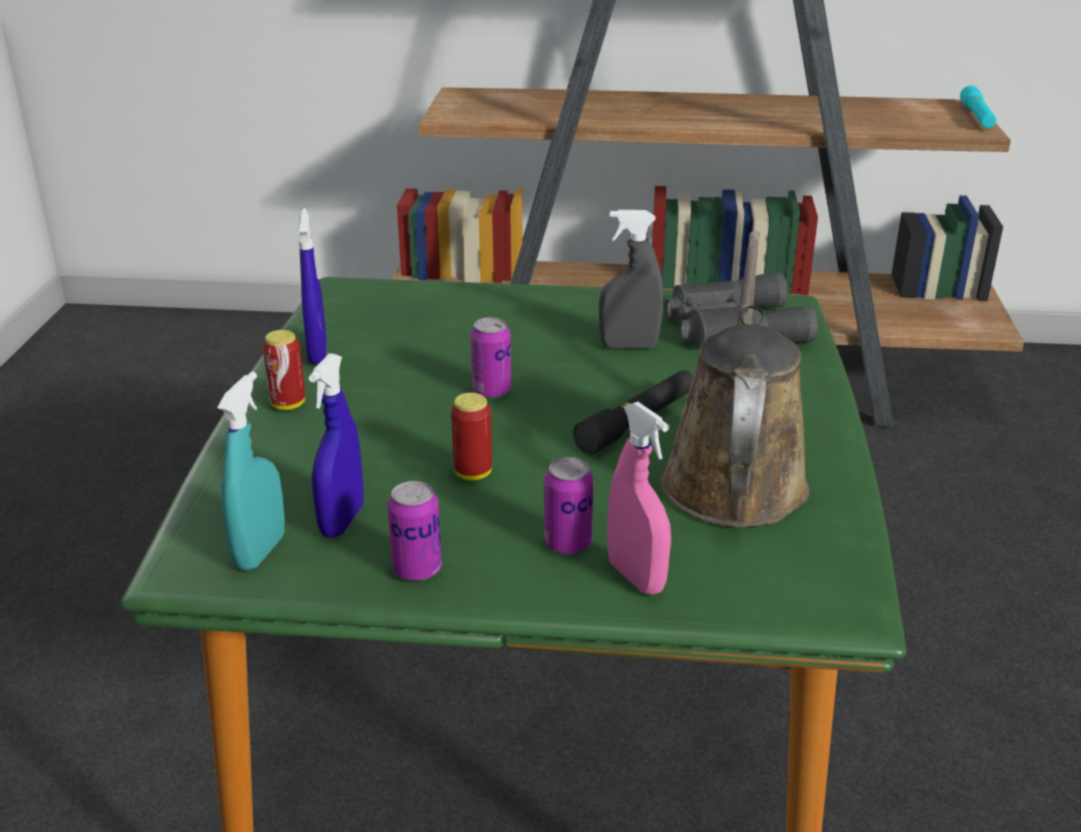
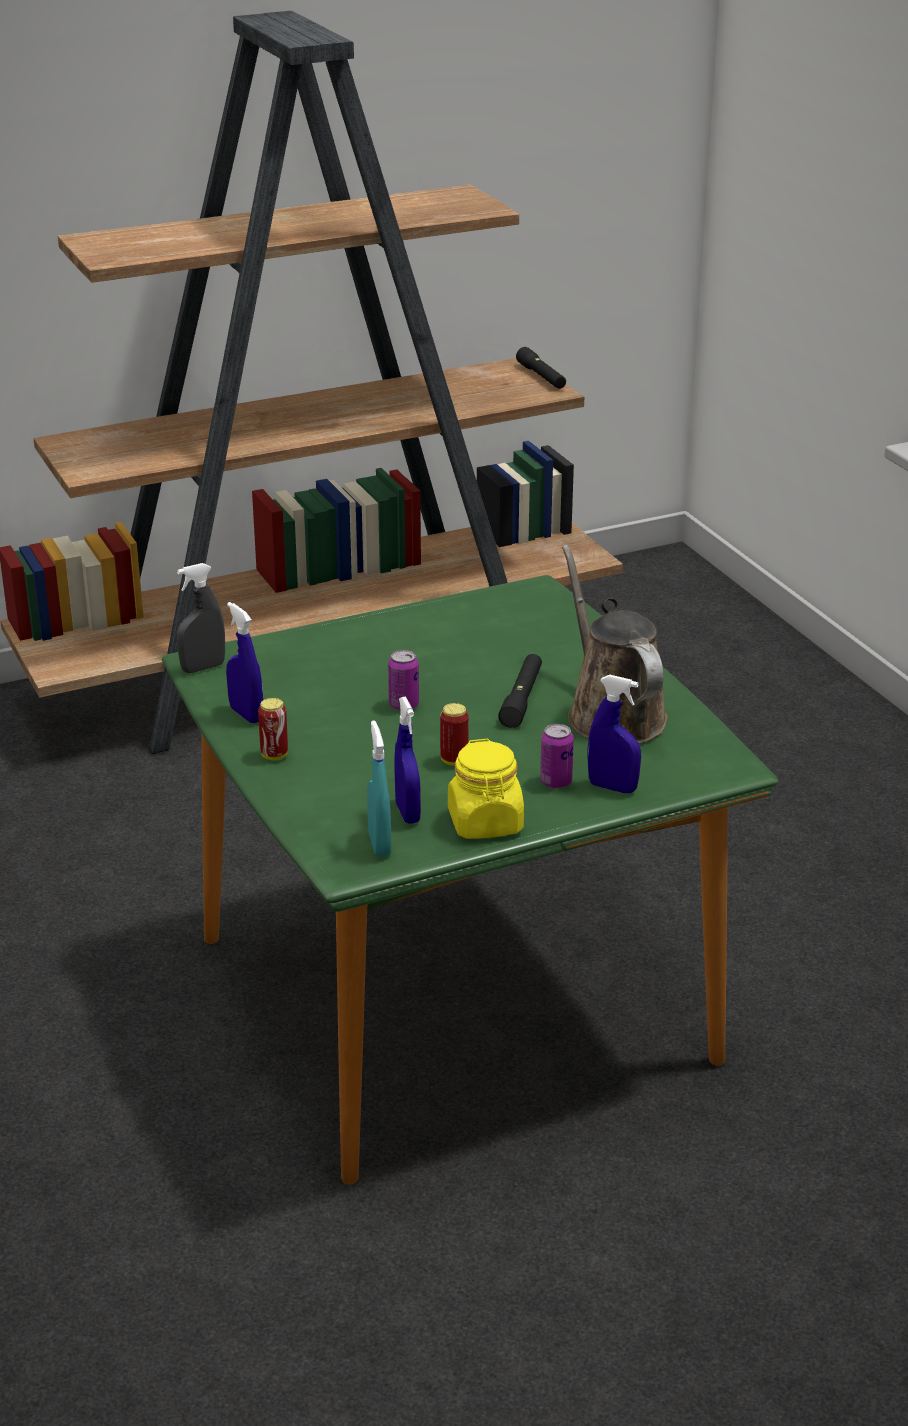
camera: 30 degrees left, 0 degrees up
can [387,481,442,581] -> yellow jar [448,739,524,839]
grey spray bottle [599,210,664,349] -> grey spray bottle moved to [177,563,225,673]
pink spray bottle [607,402,671,595] -> blue spray bottle [587,675,641,793]
grey binoculars [665,273,818,346] -> none
turquoise flashlight [960,85,997,128] -> black flashlight [516,347,566,389]

